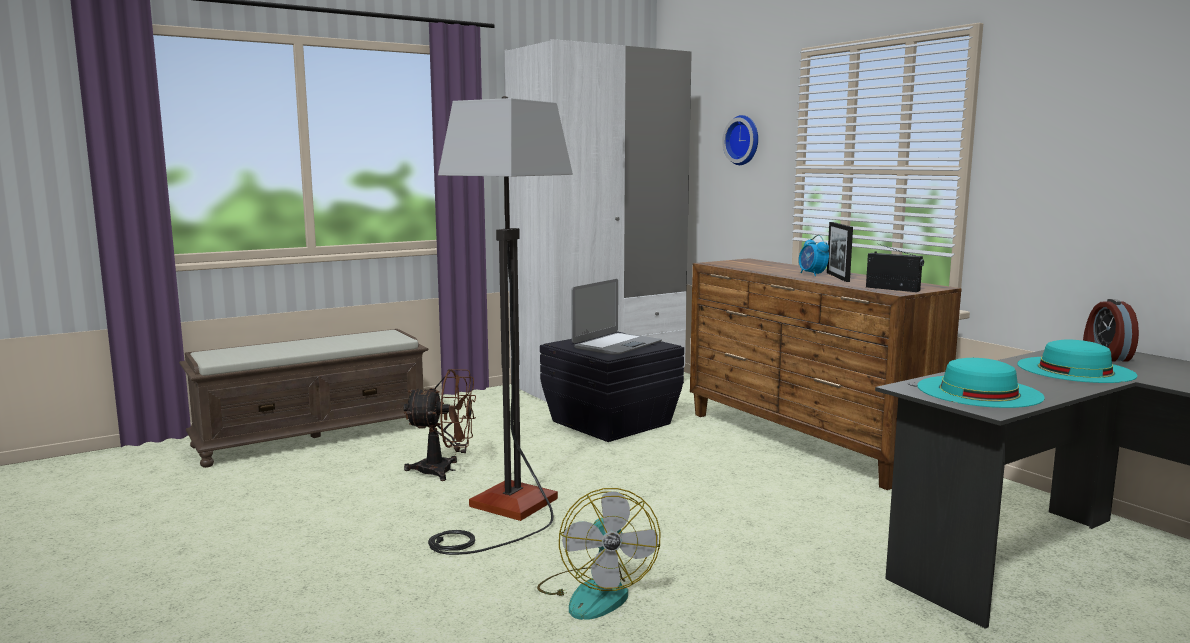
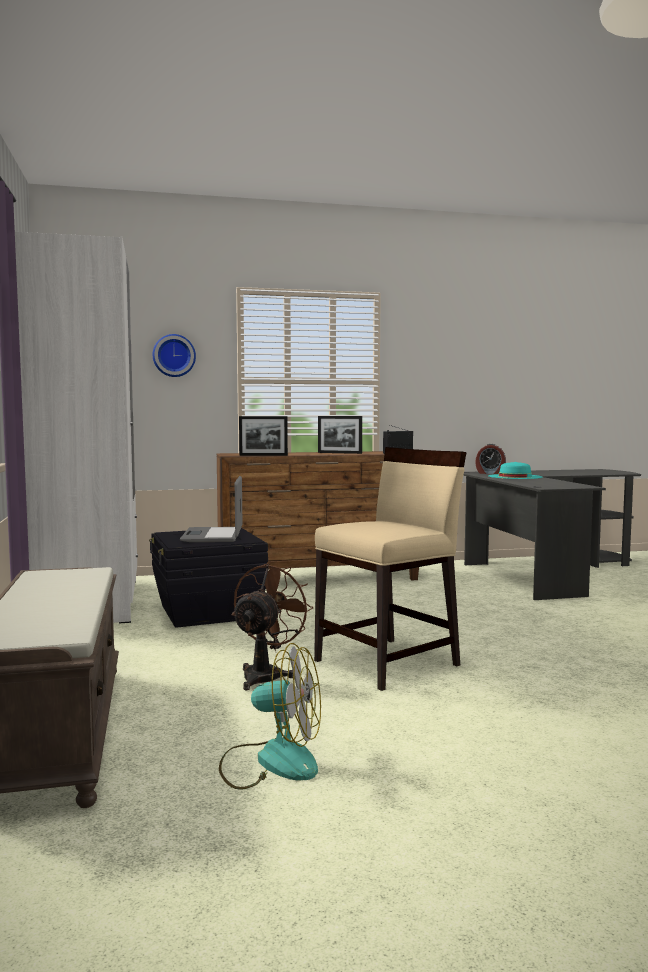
camera: 70 degrees left, 5 degrees down
floor lamp [428,96,573,555] -> beige chair [314,447,466,691]
fan [537,488,660,620] -> fan moved to [219,643,321,790]
laptop [571,279,662,355] -> laptop turned 150 degrees counterclockwise [180,476,242,542]
alarm clock [799,235,829,276] -> none
turquoise hat [917,358,1045,408] -> none
none -> picture frame [239,416,288,456]

